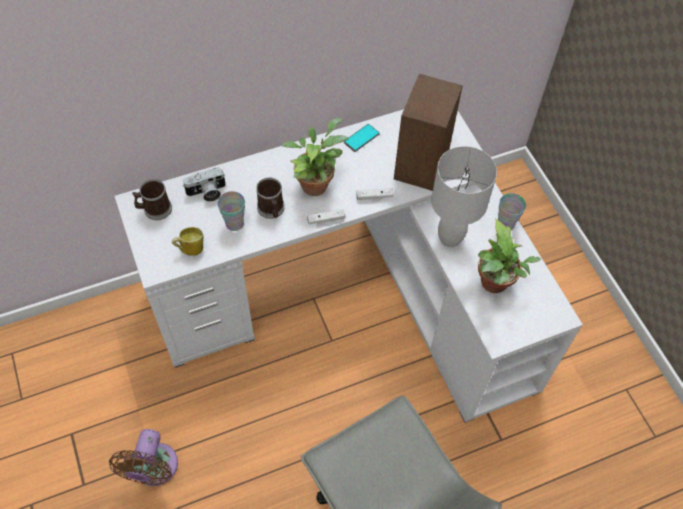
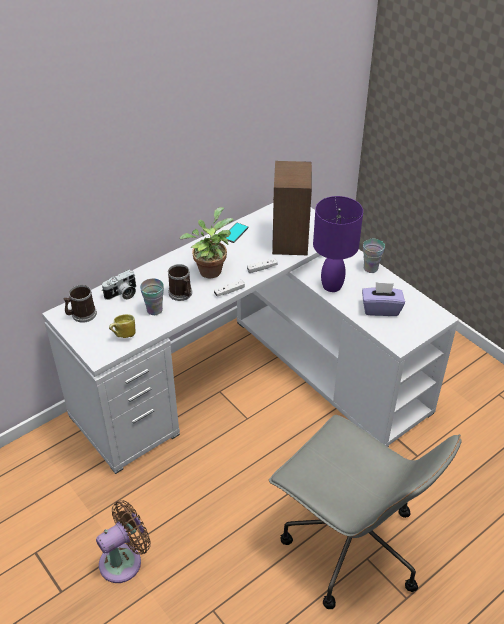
camera: 15 degrees left, 15 degrees down
brown fan [109,429,178,486] -> brown fan turned 120 degrees counterclockwise [96,500,151,583]
white table lamp [431,146,497,247] -> purple table lamp [313,196,363,292]
potted plant [478,219,541,293] -> purple tissue box [362,282,405,316]

